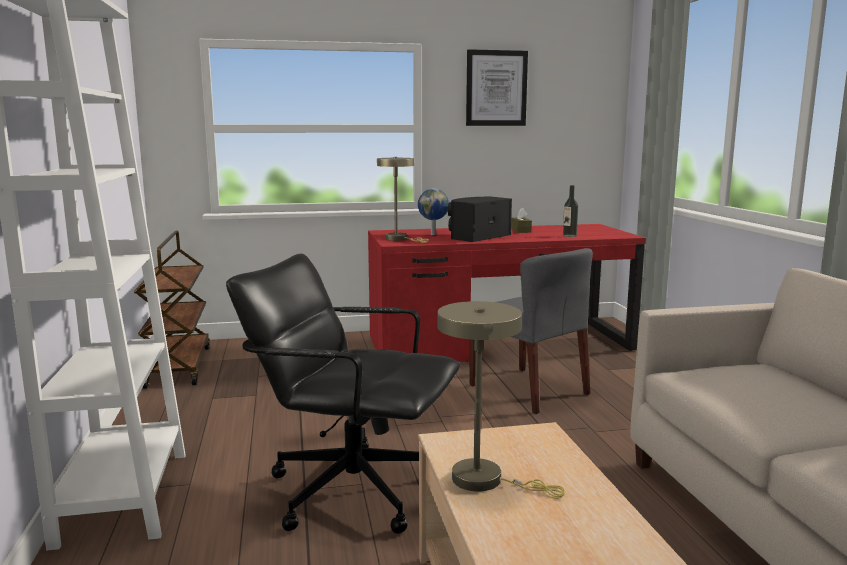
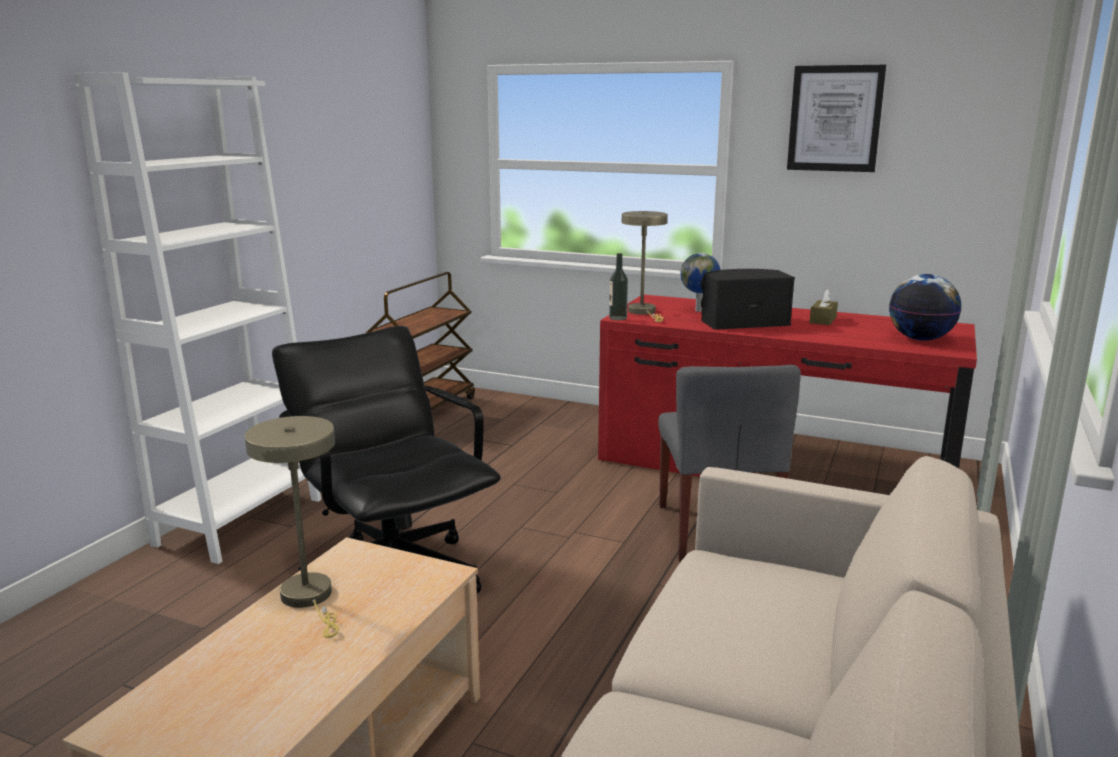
camera: 35 degrees right, 5 degrees up
bottle [563,185,578,237] -> bottle moved to [609,253,628,320]
none -> globe [889,274,962,341]

